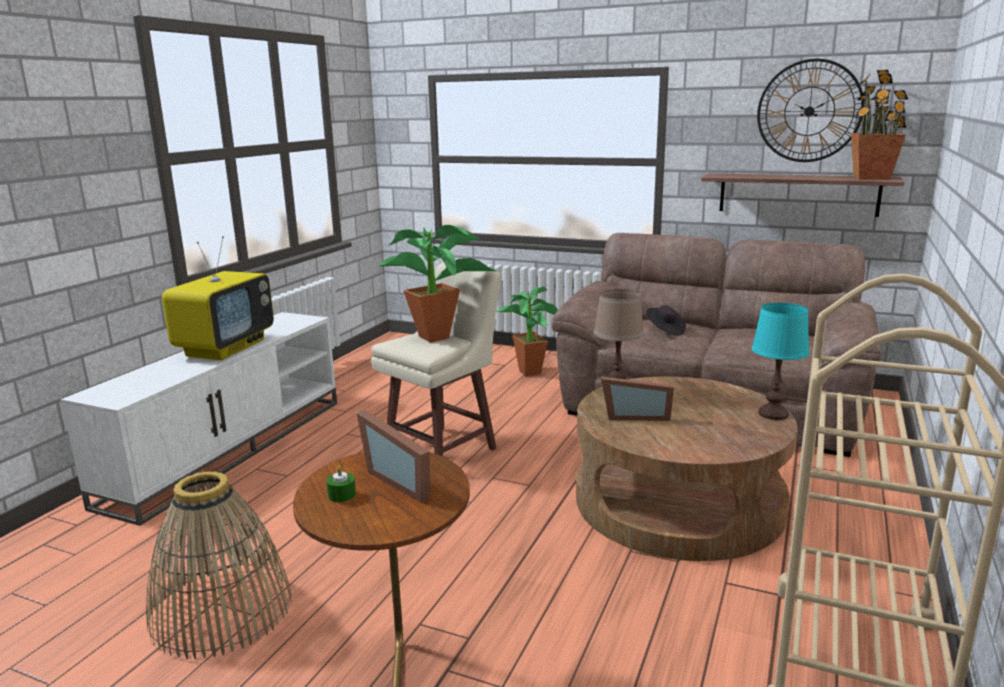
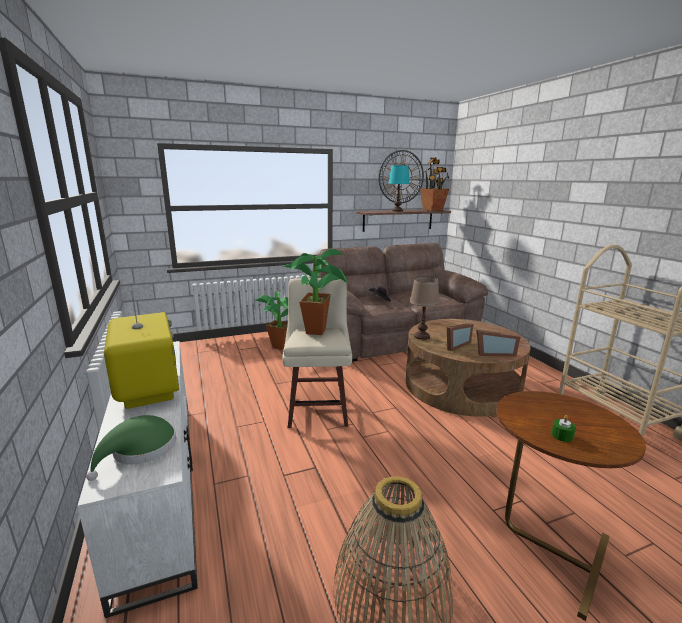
camera: 45 degrees left, 0 degrees up
picture frame [356,410,430,503] -> picture frame moved to [477,330,520,356]
turquoise table lamp [752,303,809,420] -> turquoise table lamp moved to [388,165,410,212]
none -> green hat [86,415,176,481]

